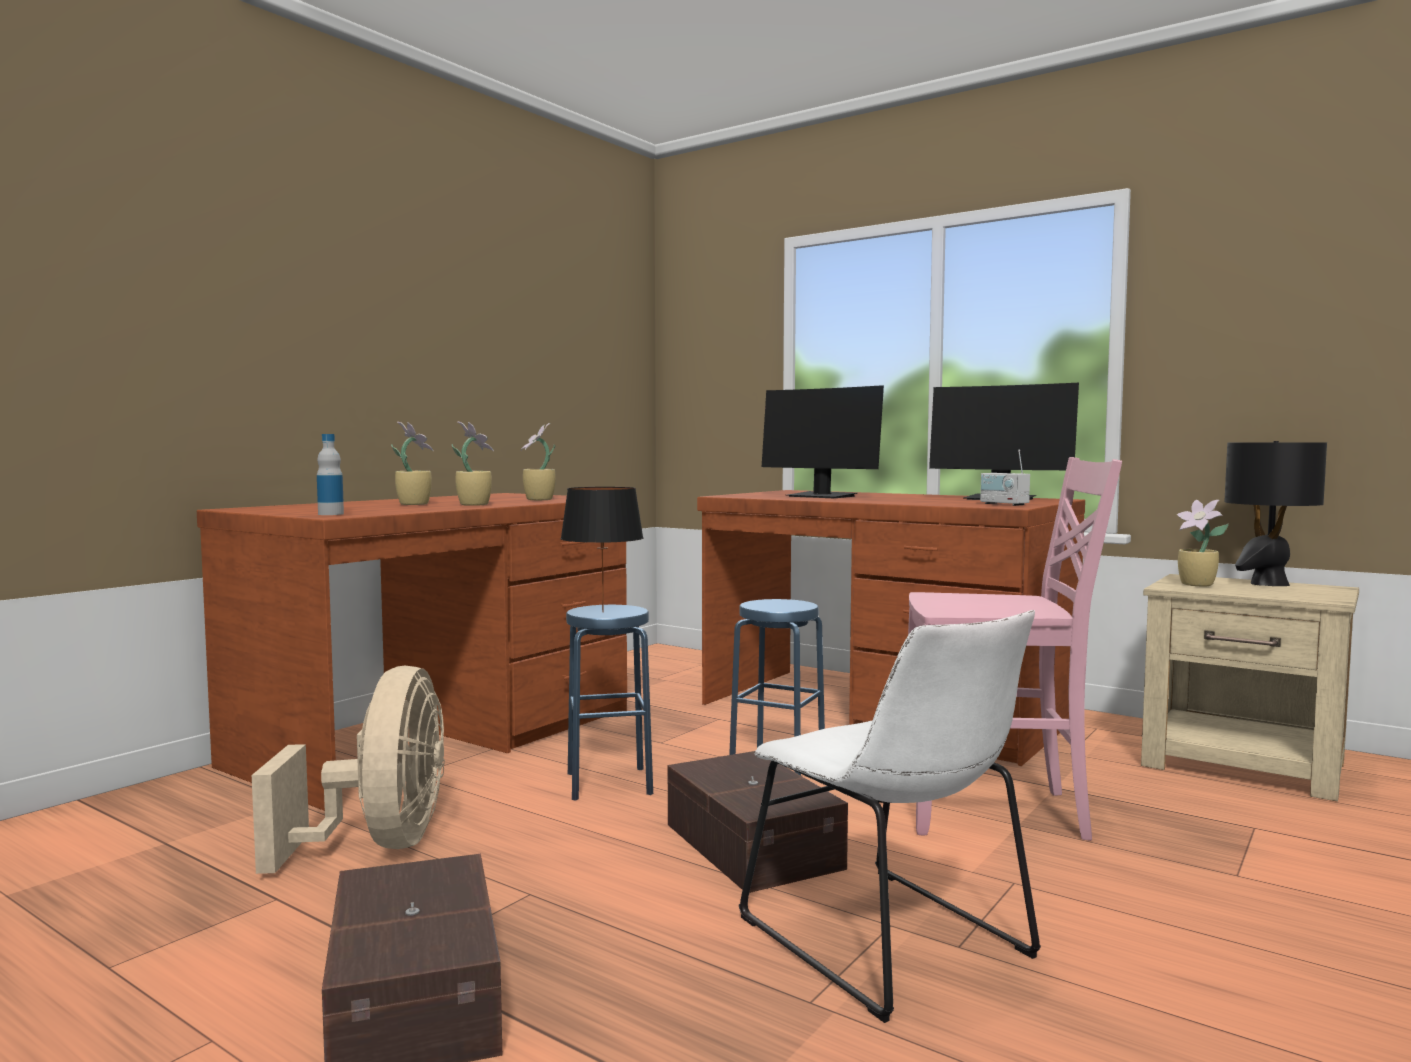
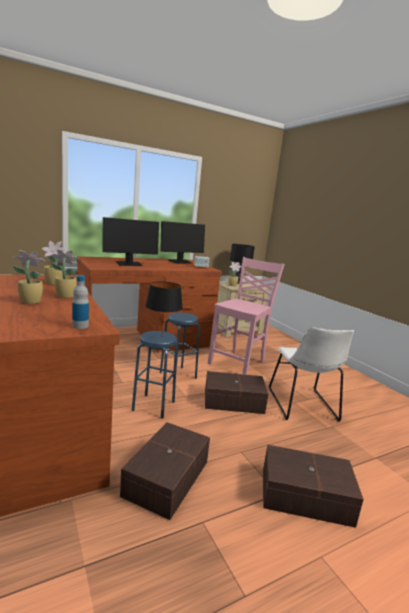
camera: 65 degrees left, 10 degrees up
beige fan [252,666,445,874] -> brown storage box [120,422,210,520]
white chair [739,610,1041,1023] -> white chair turned 90 degrees clockwise [269,327,354,422]

